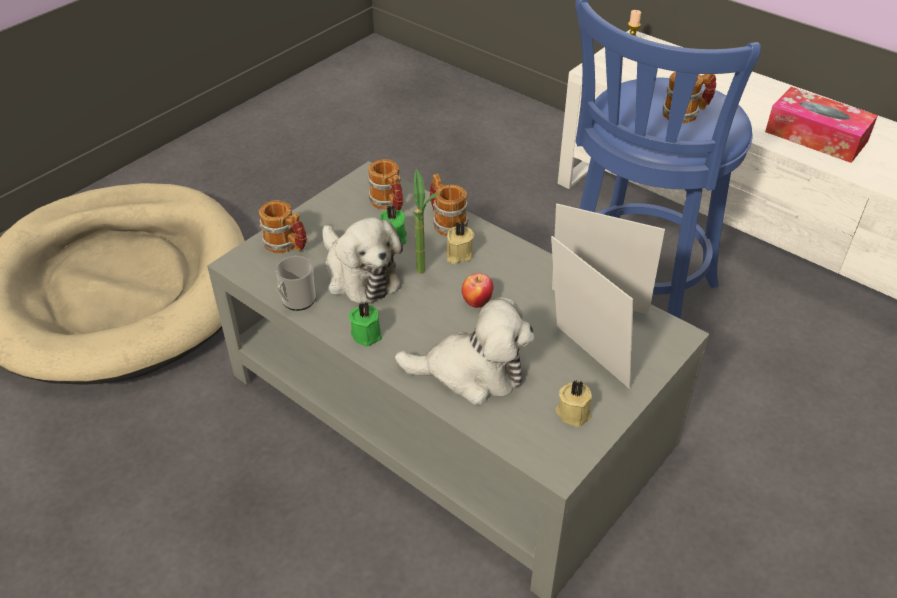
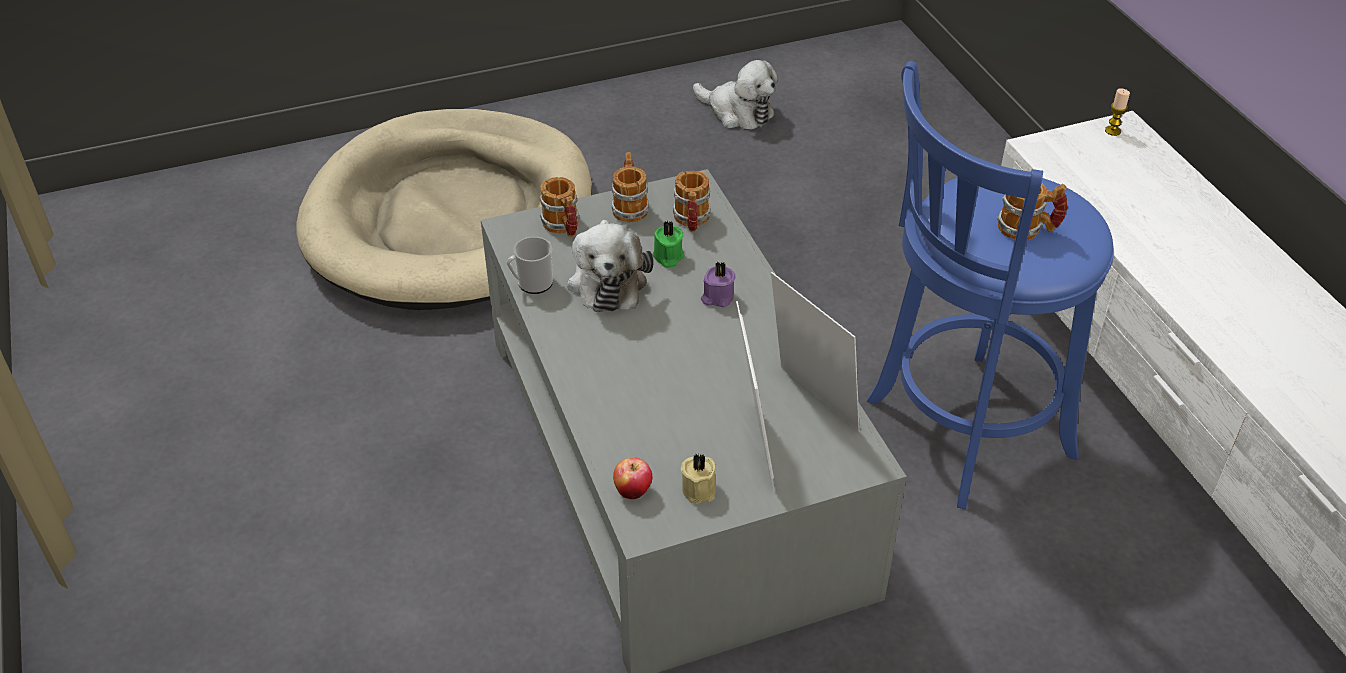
camera: 30 degrees right, 0 degrees up
green candle [349,302,382,347] -> none
plush toy [395,297,535,405] -> plush toy moved to [693,60,778,130]
potted plant [413,169,439,274] -> none
mug [430,174,469,236] -> mug moved to [612,152,649,222]
beige candle [447,221,474,264] -> purple candle [701,262,736,307]
apple [462,273,493,308] -> apple moved to [613,458,652,499]
tissue box [765,87,878,163] -> none

